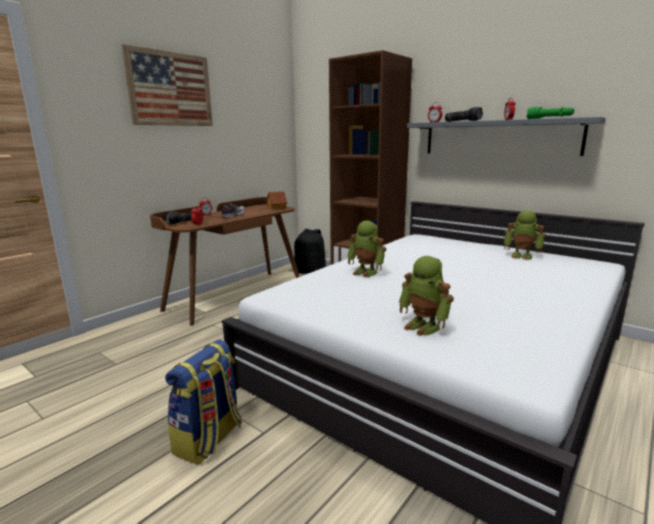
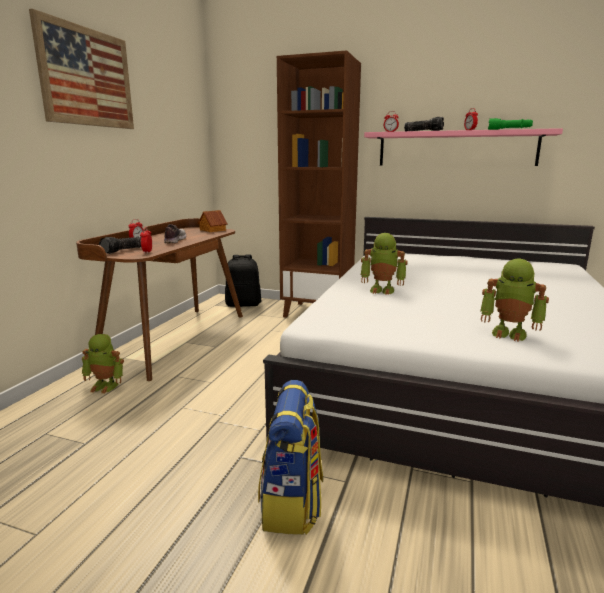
camera: 20 degrees left, 0 degrees up
grey shelf [407,117,606,156] -> pink shelf [364,128,563,166]
toy robot [504,210,546,260] -> toy robot moved to [82,334,124,394]

